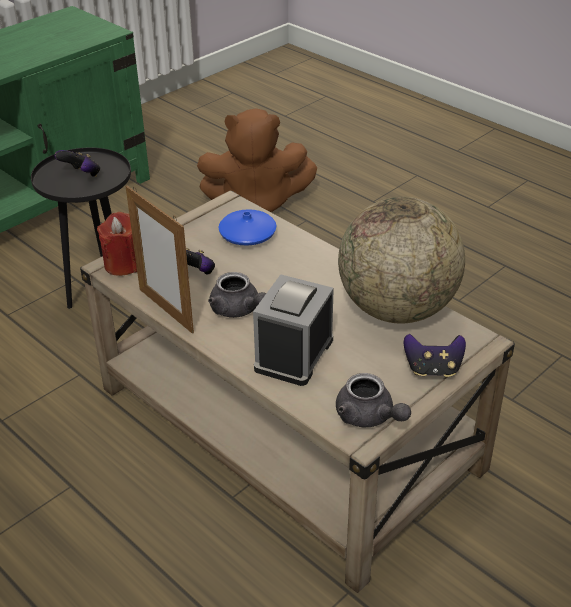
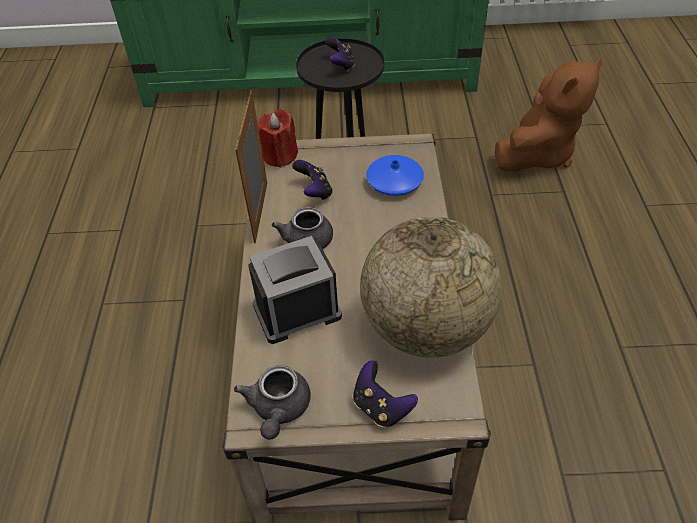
camera: 45 degrees right, 10 degrees up
brown plush toy [197,108,317,212] -> brown plush toy turned 90 degrees counterclockwise [495,59,602,172]

